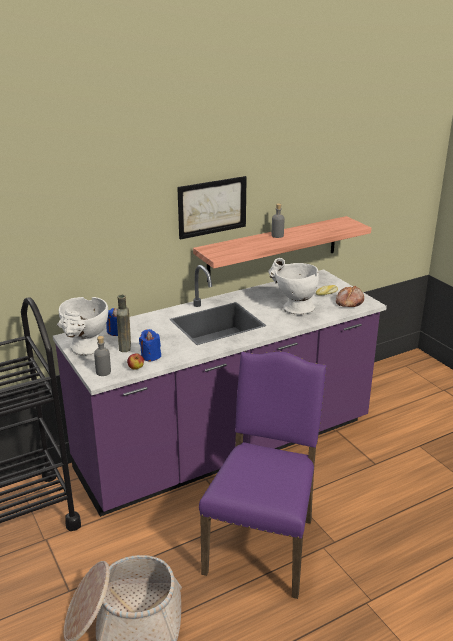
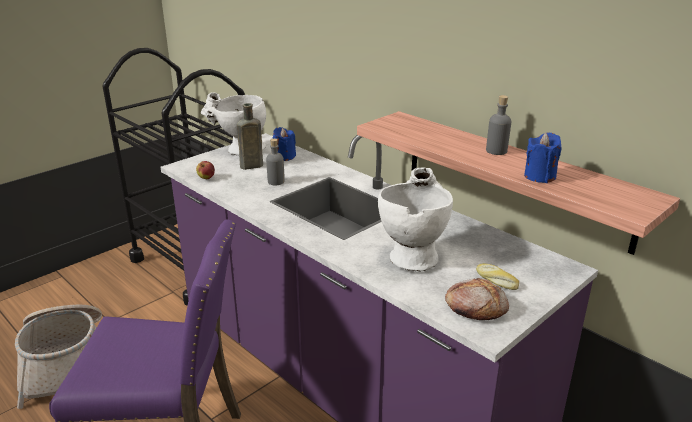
camera: 75 degrees right, 0 degrees up
grey bottle [94,336,111,376] -> grey bottle moved to [266,138,285,185]
blue candle [139,329,161,362] -> blue candle moved to [524,132,562,183]
picture [177,176,247,240] -> none

